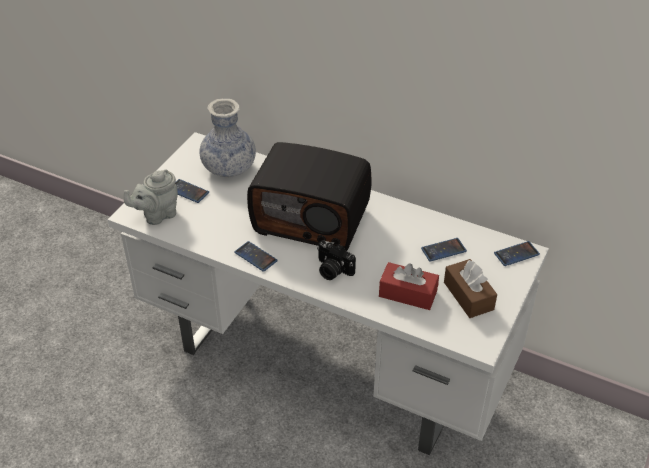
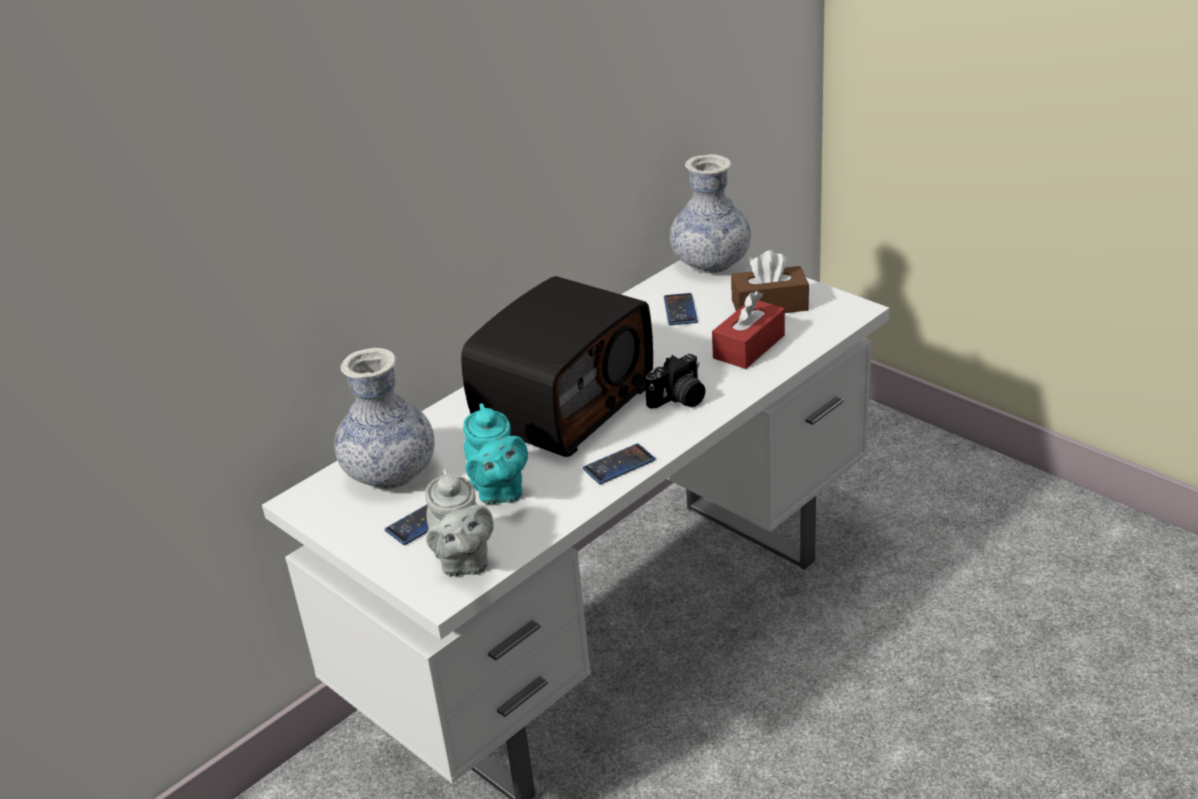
camera: 70 degrees left, 10 degrees down
phone [494,241,540,266] -> vase [670,154,751,273]
none -> turquoise teapot [463,403,528,504]

